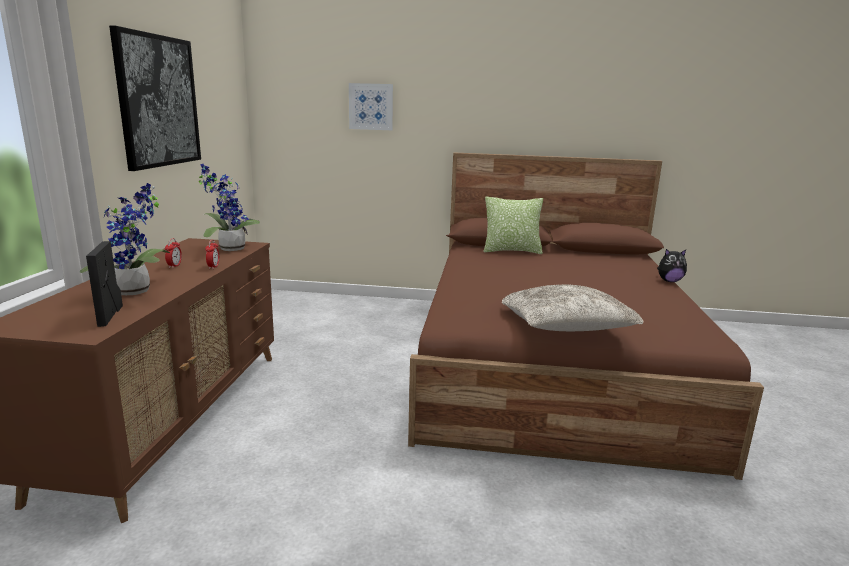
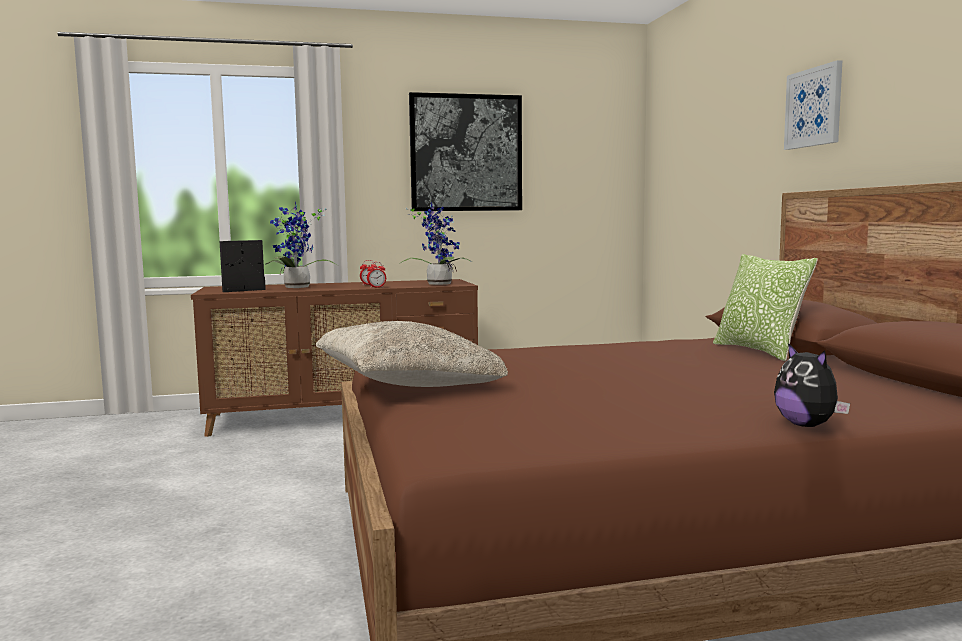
camera: 70 degrees right, 10 degrees down
picture [349,83,393,130] -> picture moved to [784,60,842,150]

